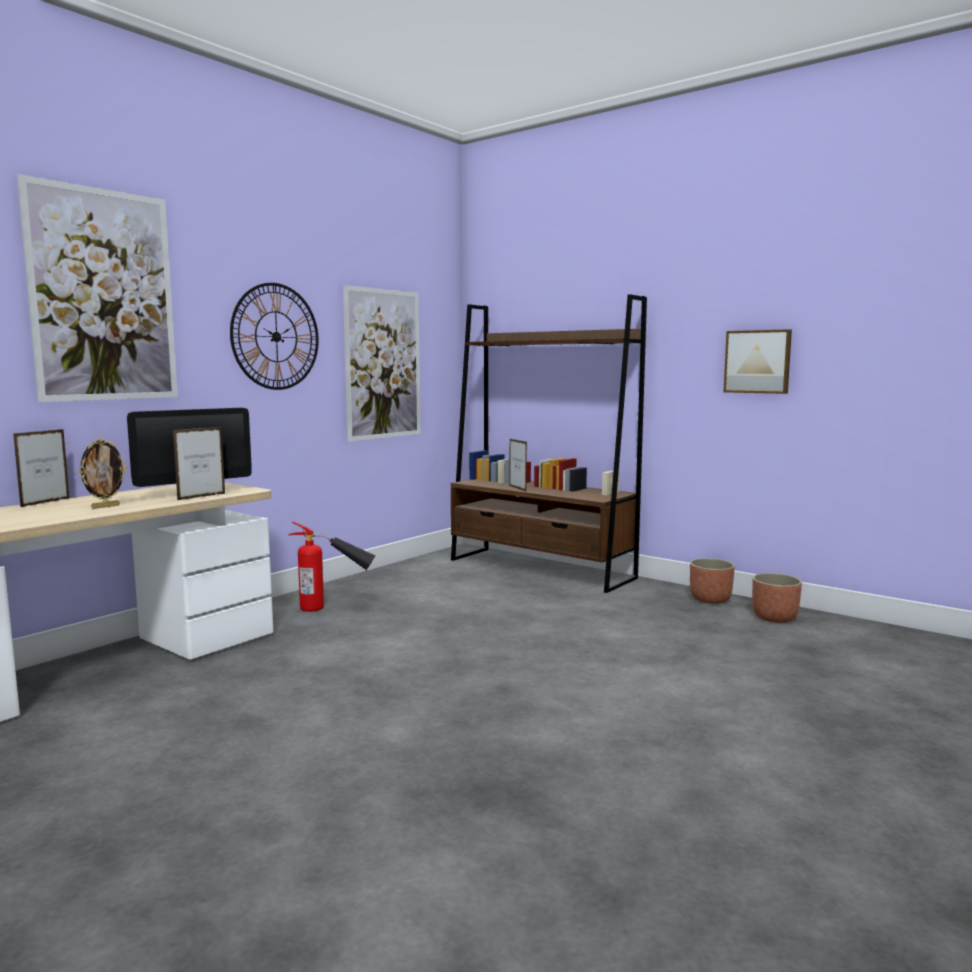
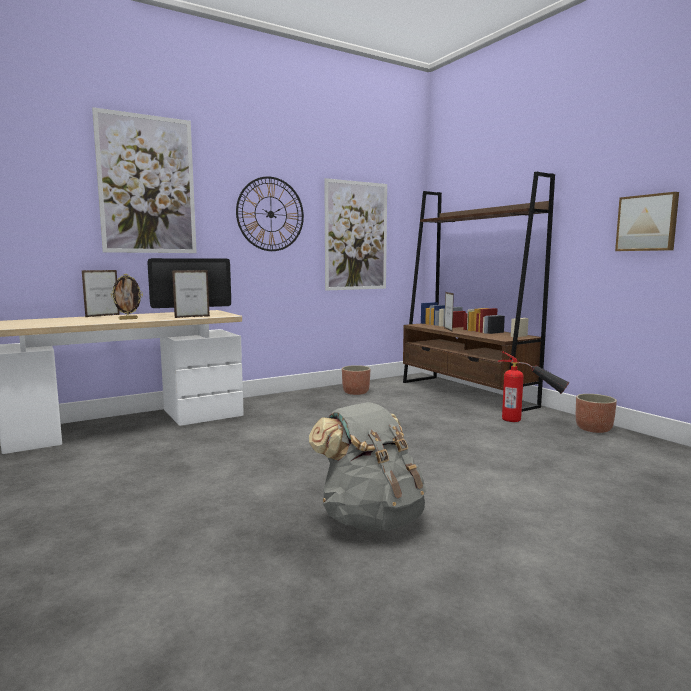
camera: 20 degrees right, 0 degrees up
fire extinguisher [288,522,375,612] -> fire extinguisher moved to [498,351,569,422]
planter [752,573,802,623] -> planter moved to [342,365,370,395]
none -> grey backpack [309,402,426,531]

